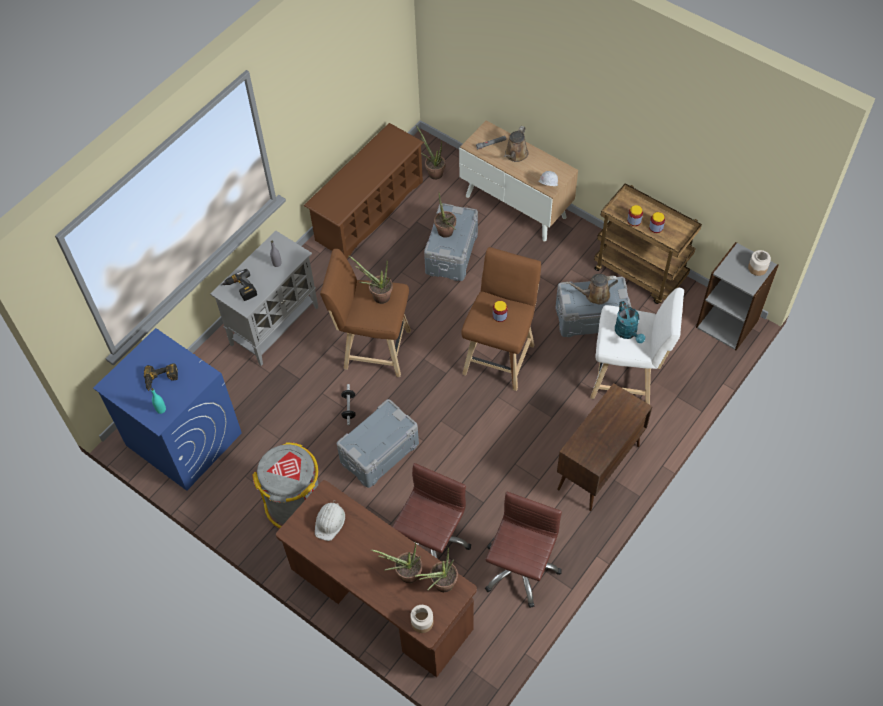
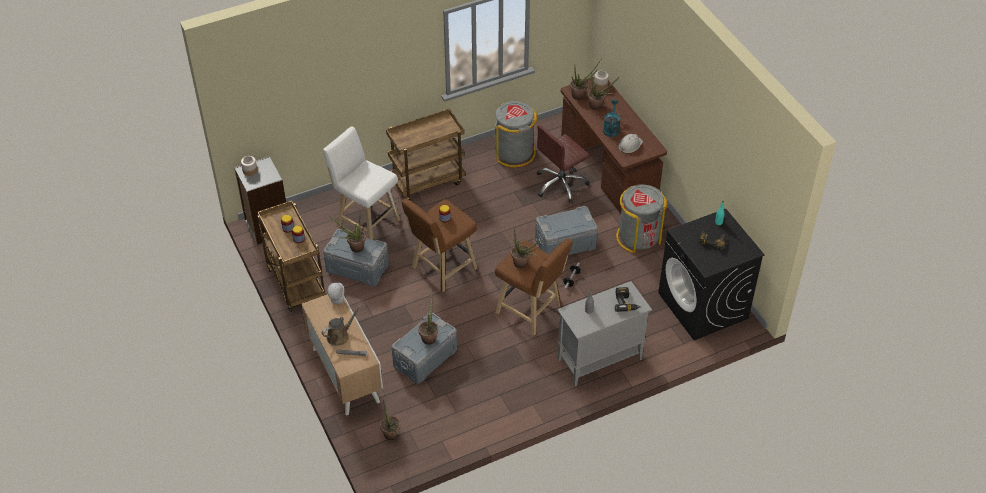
camera: 155 degrees left, 10 degrees down
blue washing machine [93,328,242,491] -> black washing machine [658,209,765,341]
brown shoe rack [304,123,424,259] -> none
brown office chair [485,492,562,608] -> grey trash can [495,101,538,167]
brown cabinet [557,383,653,511] -> brown cart [386,109,465,200]
brown watering can [566,274,618,304] -> potted plant [331,214,366,253]
turquoise watering can [615,301,645,343] -> turquoise watering can moved to [603,99,621,137]

